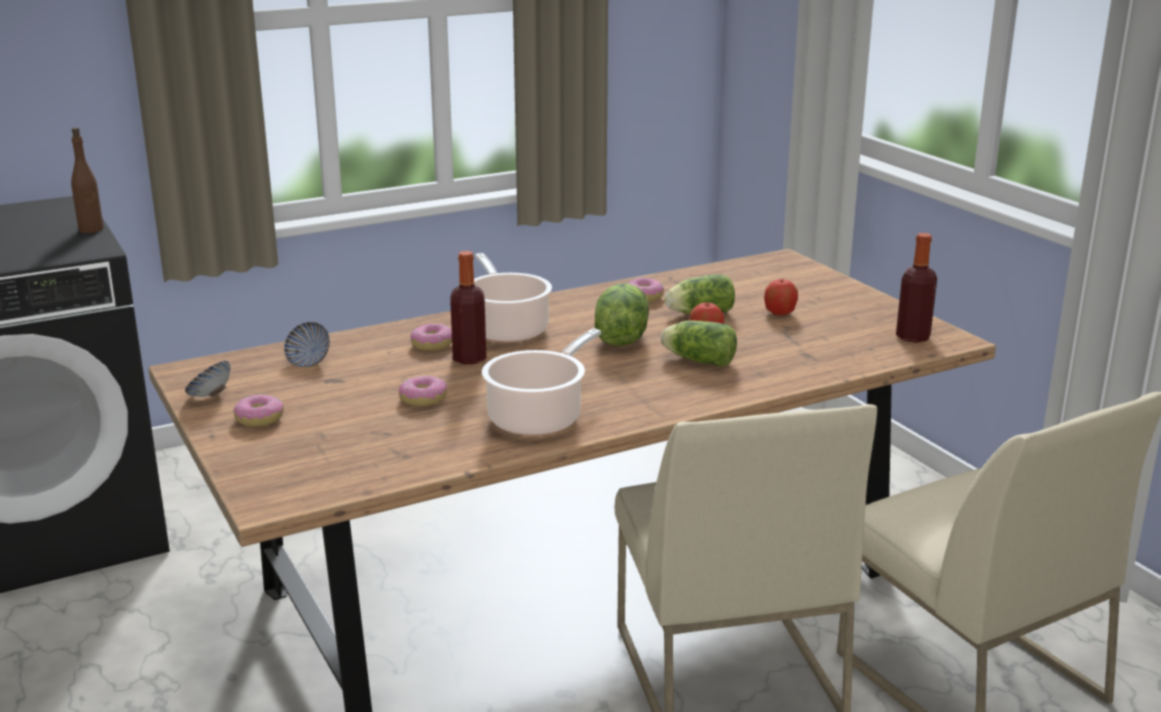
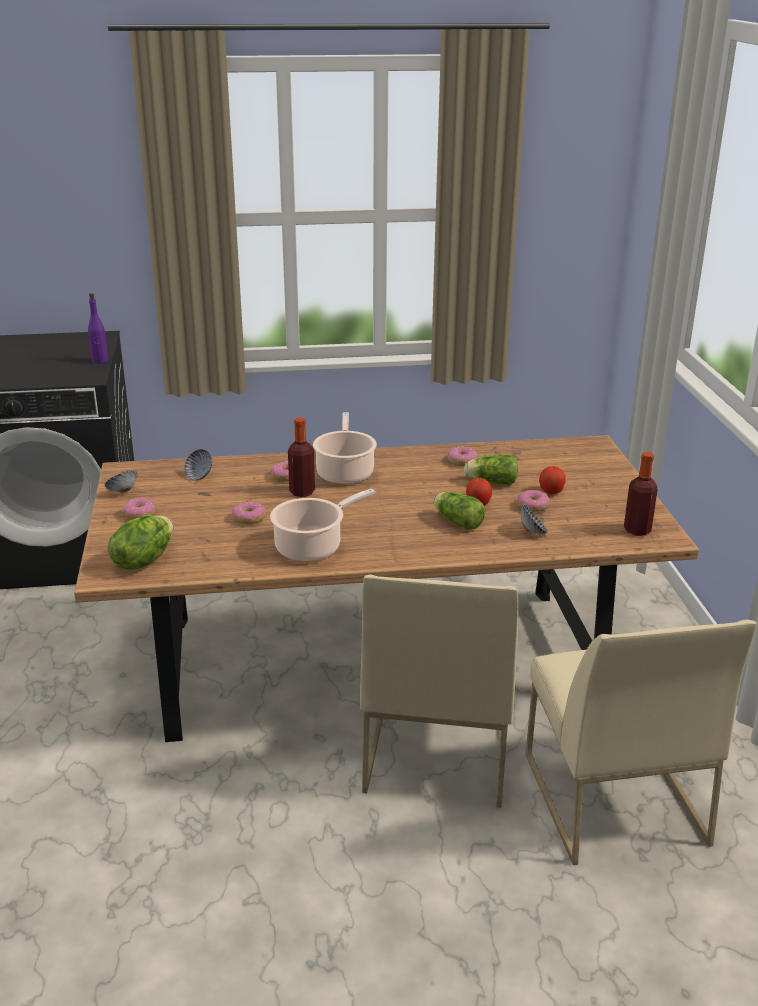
camera: 20 degrees right, 5 degrees up
brown bottle [71,127,104,233] -> purple bottle [88,293,108,364]
lettuce [595,283,649,346] -> lettuce moved to [108,515,173,570]
none -> donut [517,490,550,512]
none -> bowl [521,504,548,534]

